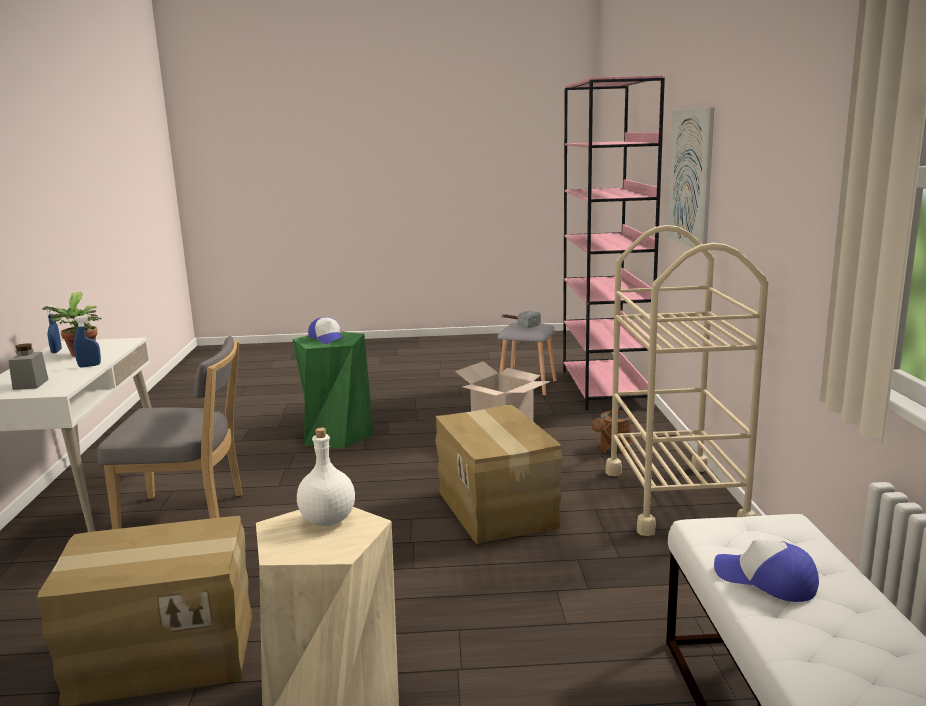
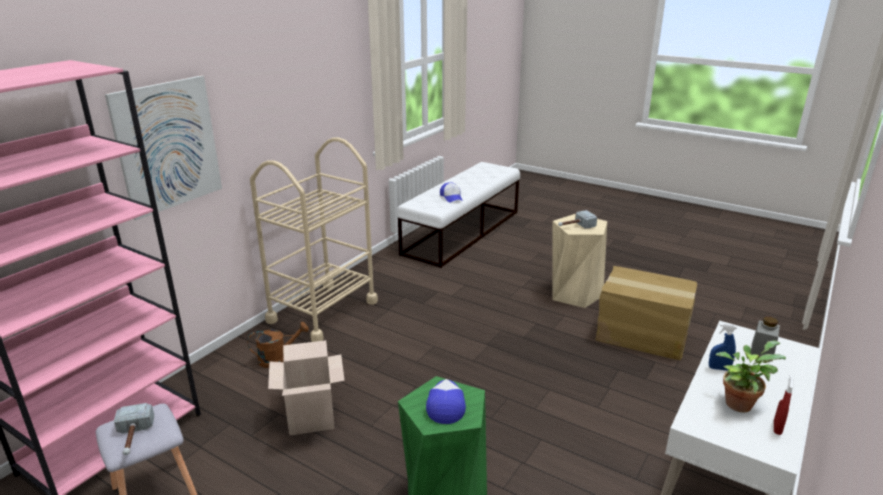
camera: 145 degrees left, 10 degrees up
blue spray bottle [46,304,62,353] -> red spray bottle [774,375,793,435]
grey chair [97,336,243,529] -> none
white bottle [297,428,355,526] -> hammer [558,210,597,229]
cardboard box [436,405,563,544] -> none

